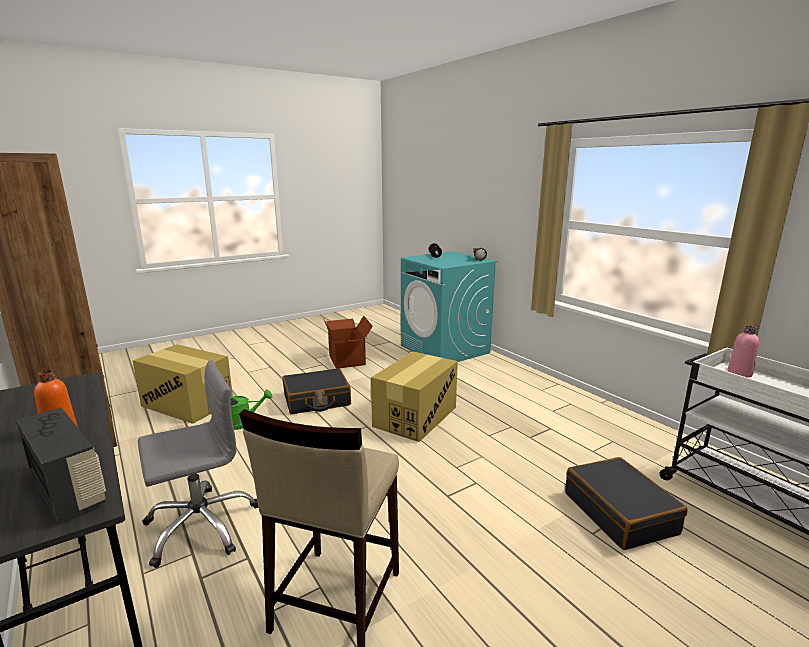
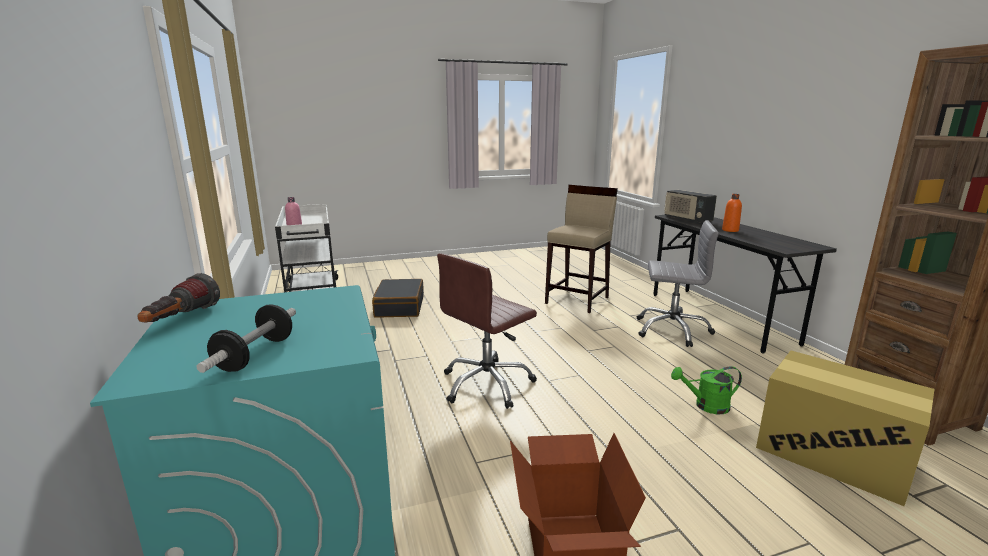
camera: 165 degrees left, 0 degrees up
grey office chair [138,360,258,568] -> grey office chair turned 150 degrees counterclockwise [637,220,719,347]
black suitcase [282,368,351,414] -> none
cardboard box [371,351,458,442] -> brown office chair [437,253,537,409]

